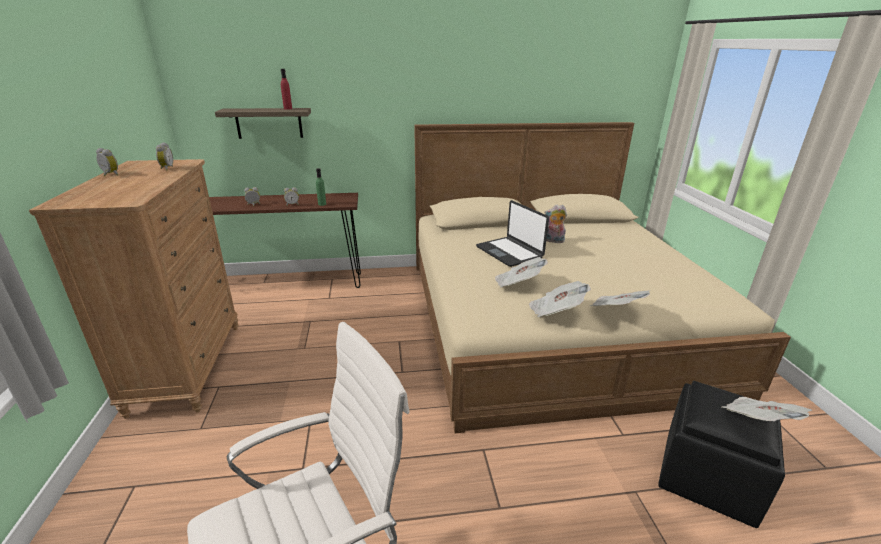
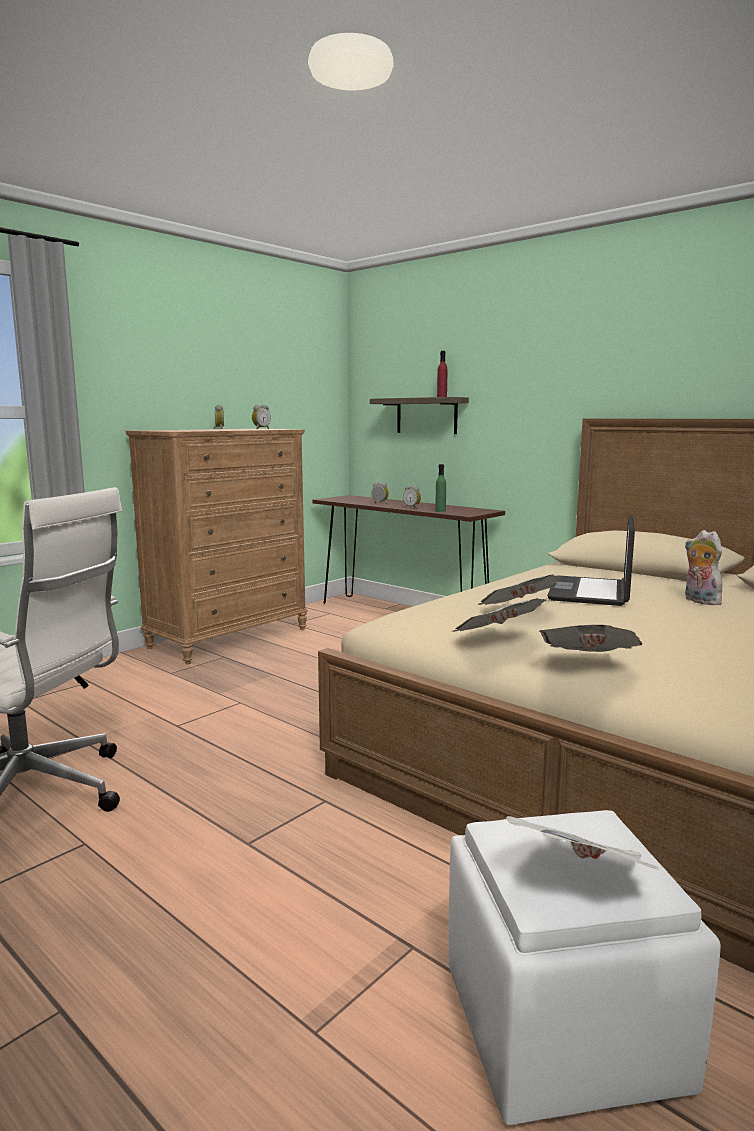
camera: 50 degrees right, 15 degrees down
black ottoman [658,381,785,528] -> white ottoman [449,810,721,1125]

